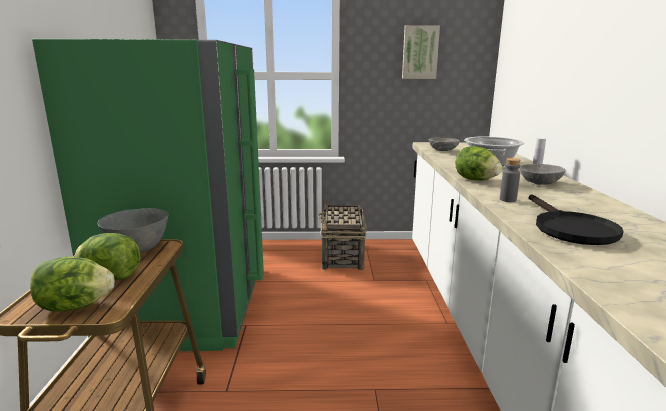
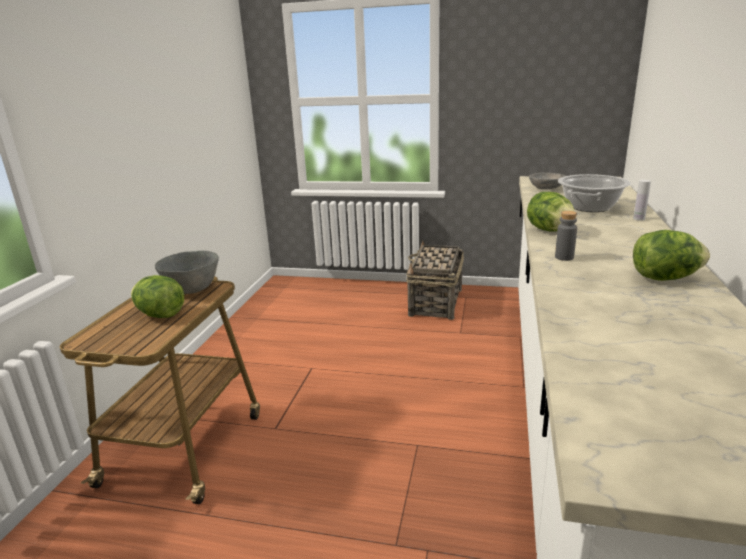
camera: 15 degrees right, 5 degrees up
lettuce [30,256,115,312] -> lettuce moved to [633,230,710,281]
green fridge [32,39,264,351] -> none
picture [402,25,440,79] -> none
grey bowl [520,164,566,185] -> none
black frying pan [529,194,624,245] -> none

